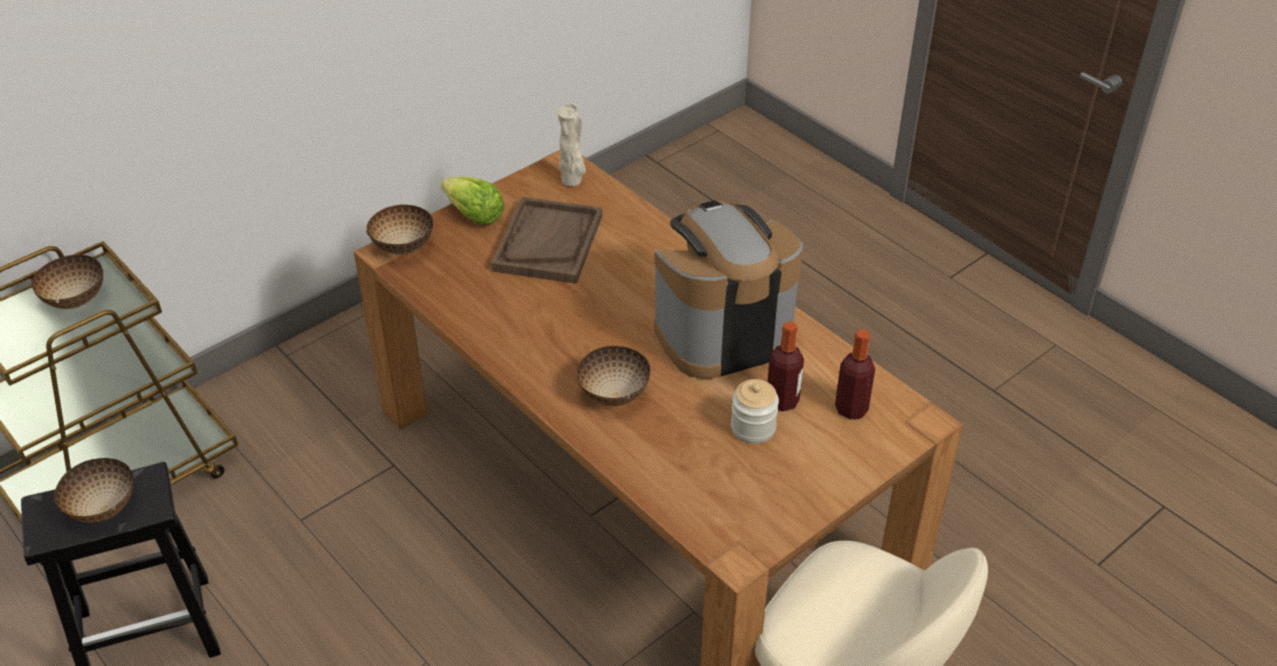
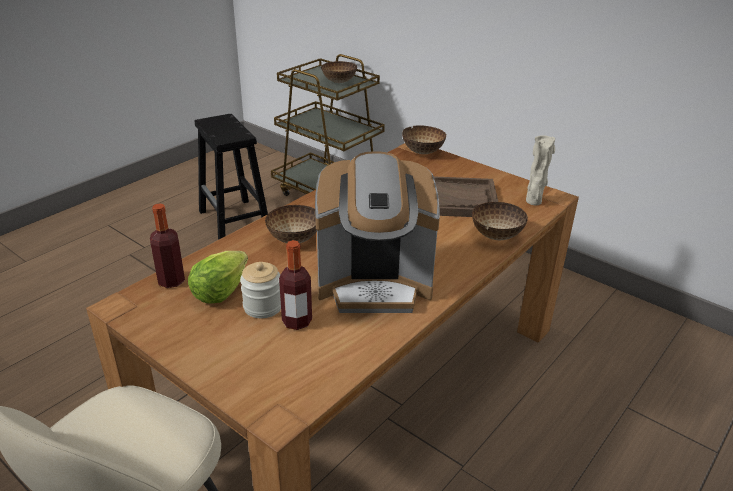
camera: 80 degrees right, 10 degrees down
bowl [54,458,133,523] -> bowl moved to [472,202,528,240]
lettuce [441,177,504,225] -> lettuce moved to [188,251,248,303]
coffee machine [654,200,803,379] -> coffee machine turned 120 degrees clockwise [315,151,440,313]
bottle [835,329,875,420] -> bottle moved to [150,204,185,288]

